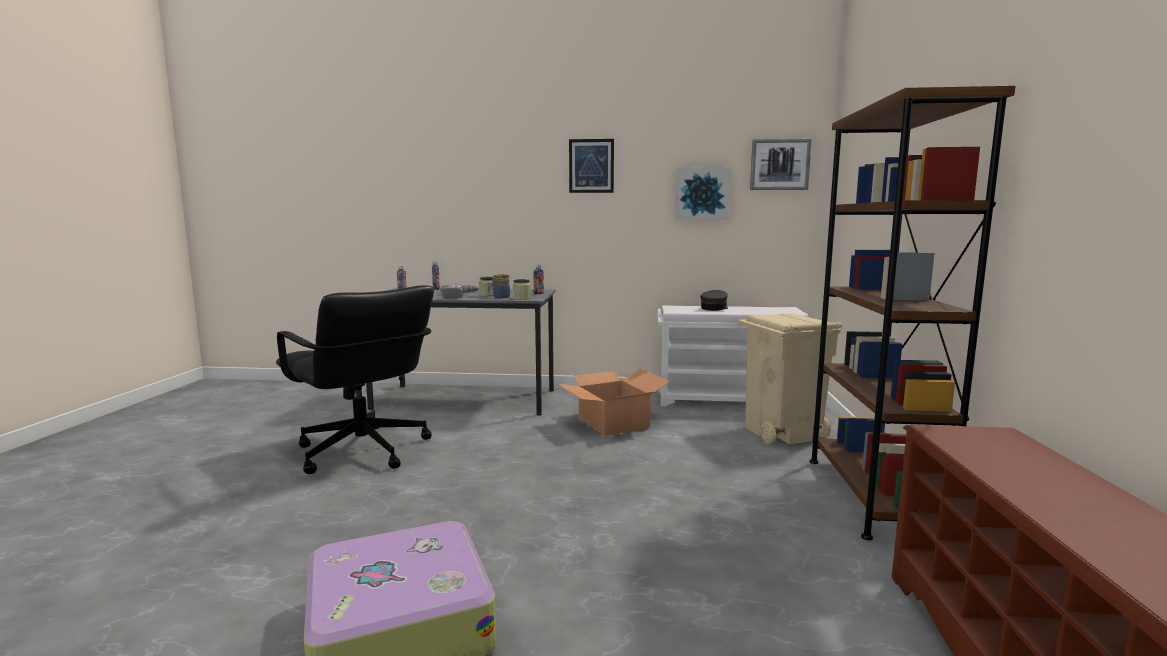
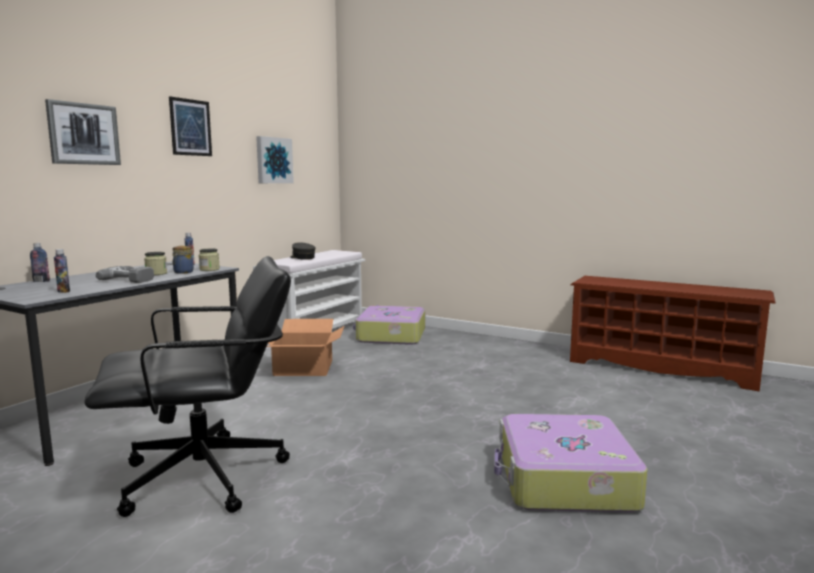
camera: 65 degrees left, 0 degrees up
beige trash can [737,313,842,444] -> suitcase [353,306,425,345]
picture [750,139,811,190] -> picture moved to [45,99,121,165]
brown bookcase [810,86,1015,540] -> none

